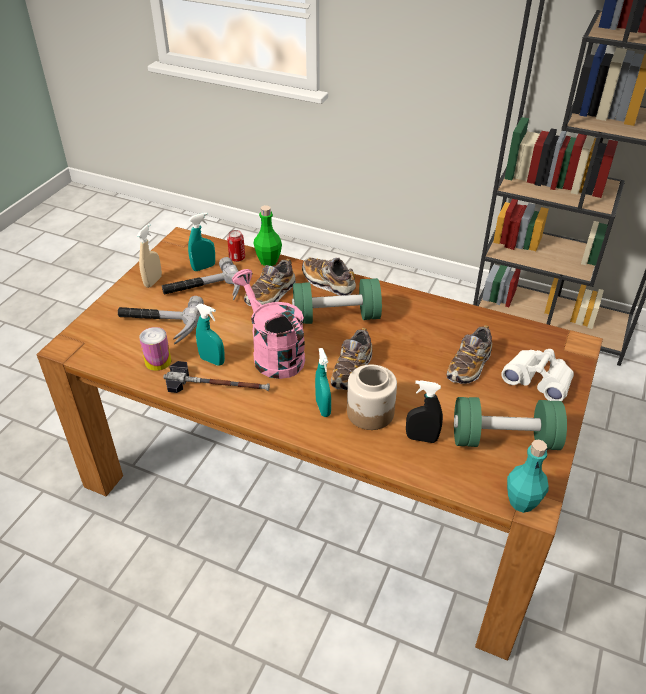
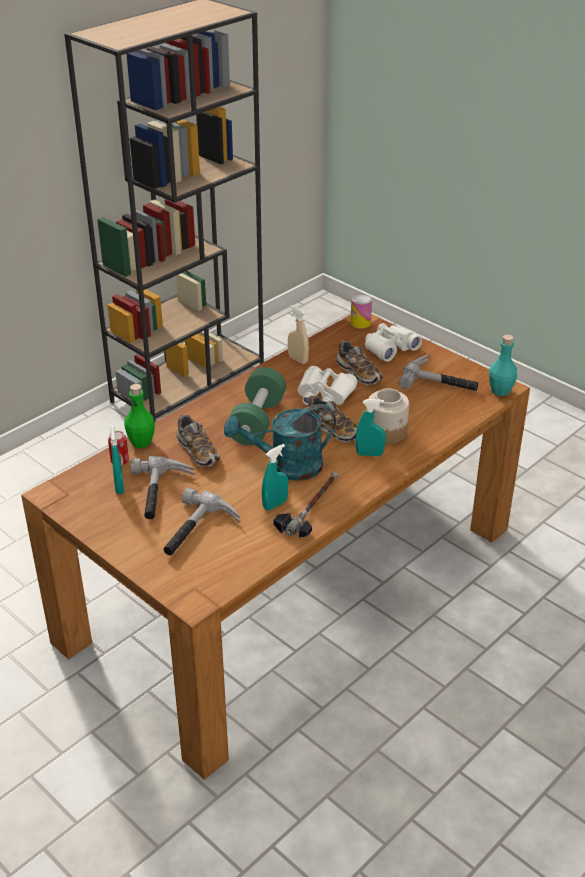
camera: 70 degrees left, 5 degrees down
beige spray bottle [137,224,162,288] -> beige spray bottle moved to [288,305,309,364]
can [139,327,171,371] -> can moved to [350,294,372,329]
pink watering can [232,269,305,379] -> turquoise watering can [224,404,336,481]
shoe [302,258,356,296] -> none
black spray bottle [406,380,443,443] -> none
green dumbbell [454,397,567,450] -> hammer [399,354,478,391]
none -> white binoculars [297,366,357,405]

